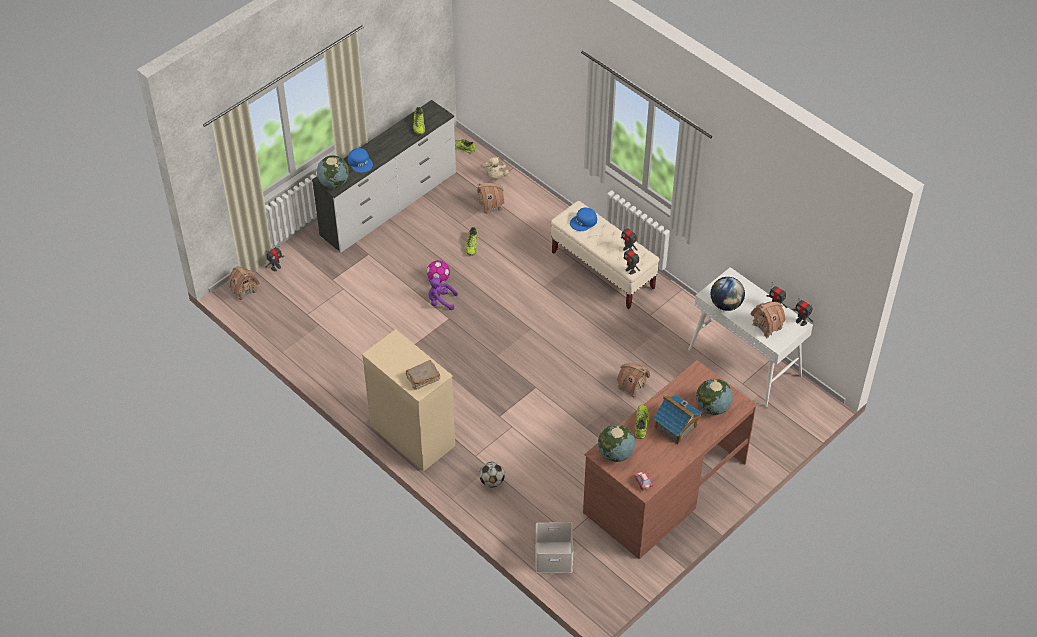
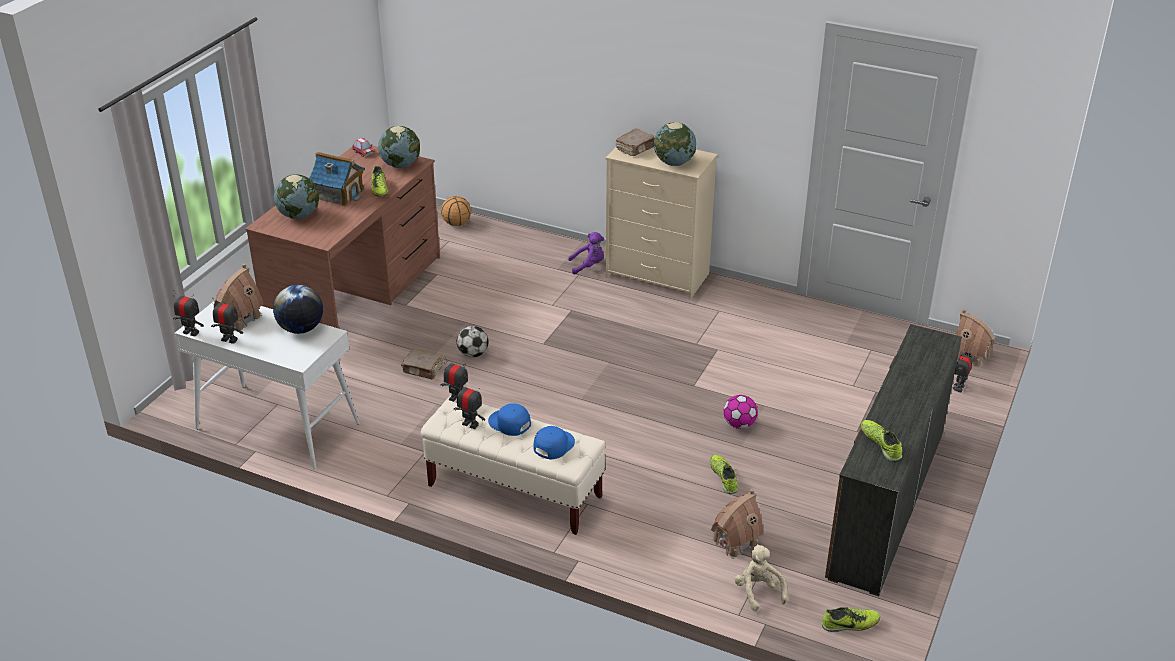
camera: 160 degrees right, 15 degrees down
white dresser [312,100,456,252] -> brown dresser [825,324,962,596]
globe [317,155,349,188] -> globe moved to [653,122,696,166]
blue cap [348,148,373,173] -> blue cap moved to [488,403,531,436]
purple plush toy [428,277,458,310] -> purple plush toy moved to [569,232,604,275]
football [479,462,505,487] -> football moved to [457,326,489,358]
white storage box [535,522,573,573] -> basketball [441,196,471,226]
toy house [617,363,650,398] -> brown book [401,349,443,379]

